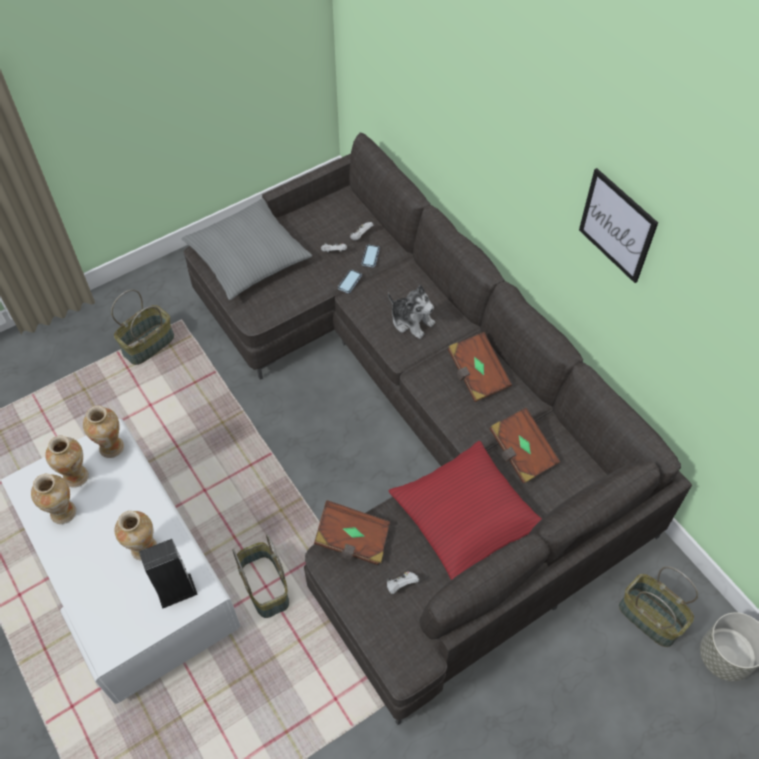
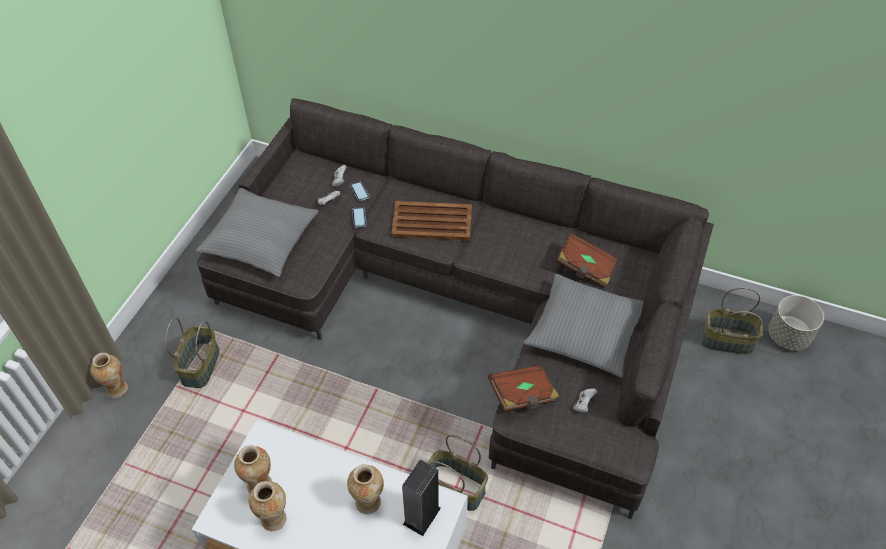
camera: 35 degrees left, 5 degrees down
vase [83,405,124,458] -> vase moved to [90,353,128,398]
plush toy [388,285,435,339] -> brown tray [391,201,472,240]
red pillow [389,441,542,580] -> grey pillow [524,274,644,378]
brown book [448,332,512,402] -> none
picture [579,168,658,283] -> none

